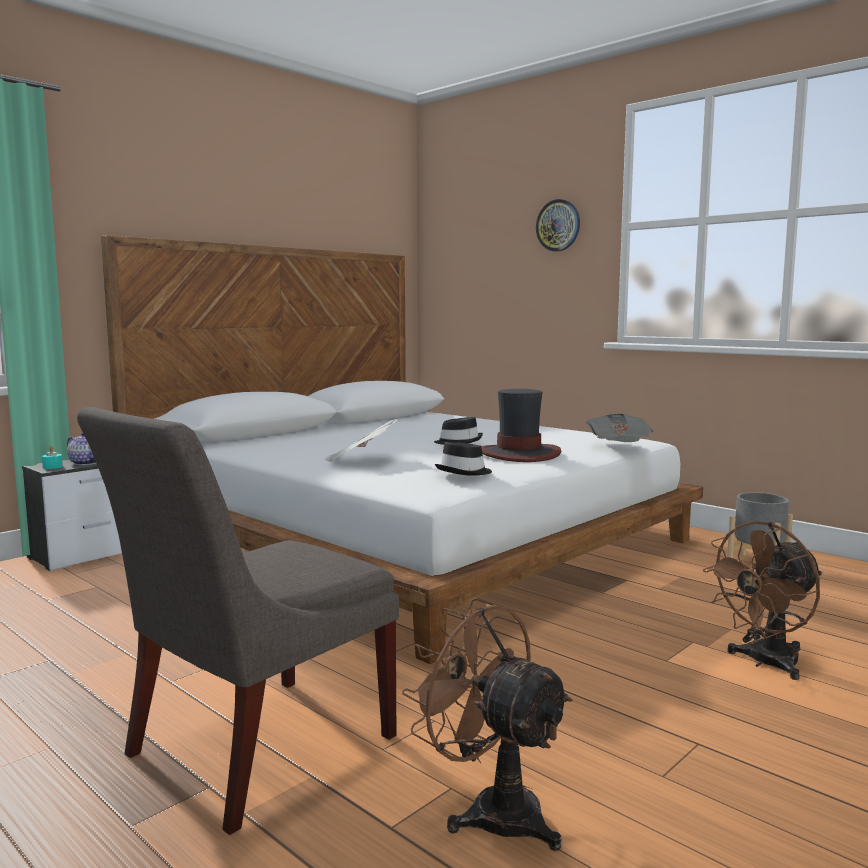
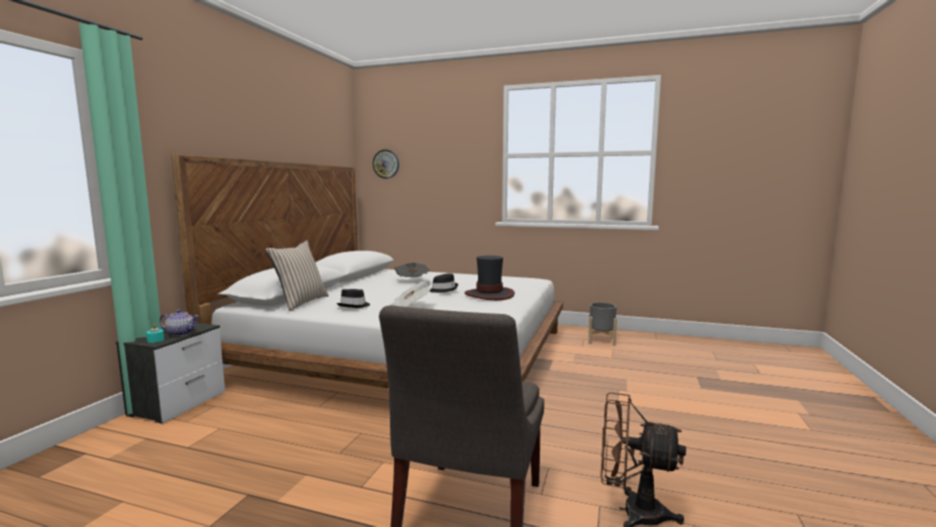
camera: 25 degrees left, 0 degrees up
black hat [435,442,492,476] -> black hat moved to [337,289,370,308]
wall clock [536,199,580,252] -> wall clock moved to [372,149,399,179]
newspaper [586,414,653,442] -> newspaper moved to [394,263,430,277]
brown fan [703,521,822,680] -> none
none -> beige pillow [266,240,329,311]

